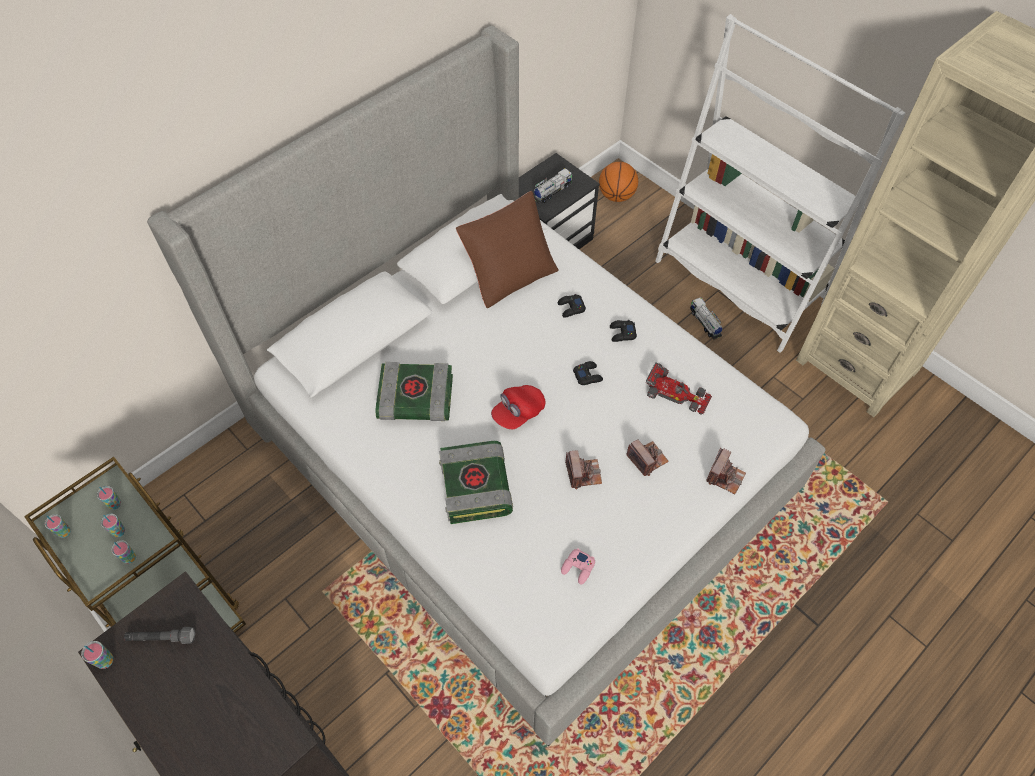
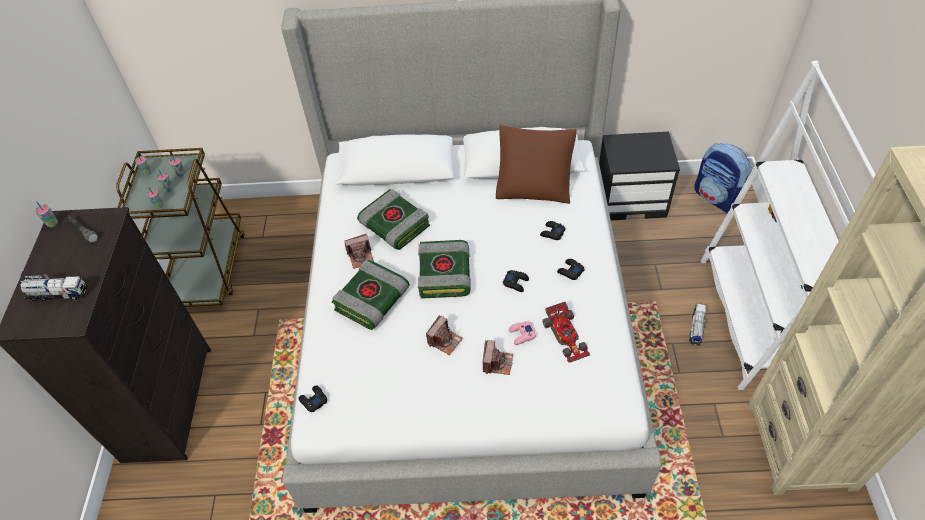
camera: 45 degrees right, 5 degrees down
red cap [491,385,545,429] -> book [418,240,471,299]
toy truck [534,168,572,204] -> toy truck moved to [19,275,87,302]
pink game controller [561,548,595,585] -> pink game controller moved to [509,321,536,345]
basketball [599,162,638,202] -> backpack [694,143,752,213]
camera [706,448,746,494] -> camera moved to [344,234,374,269]
none -> black game controller [298,385,327,412]

